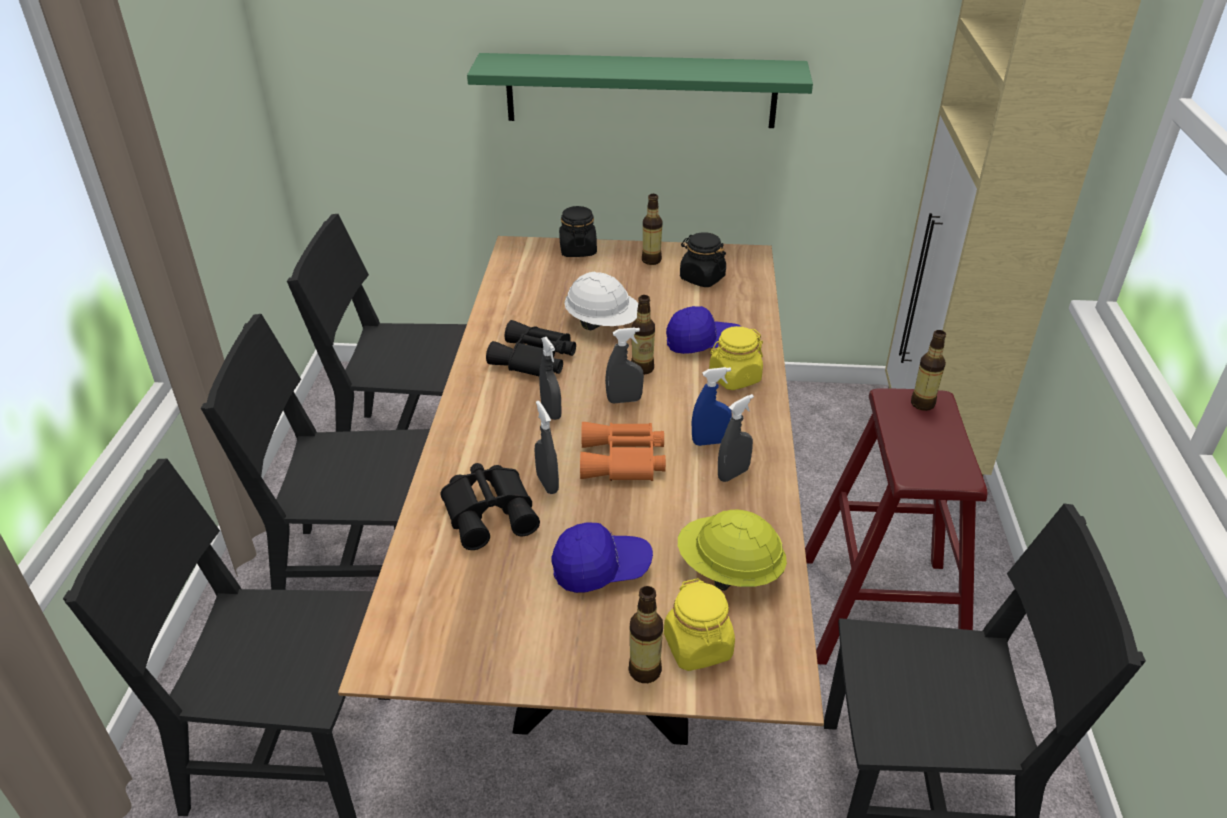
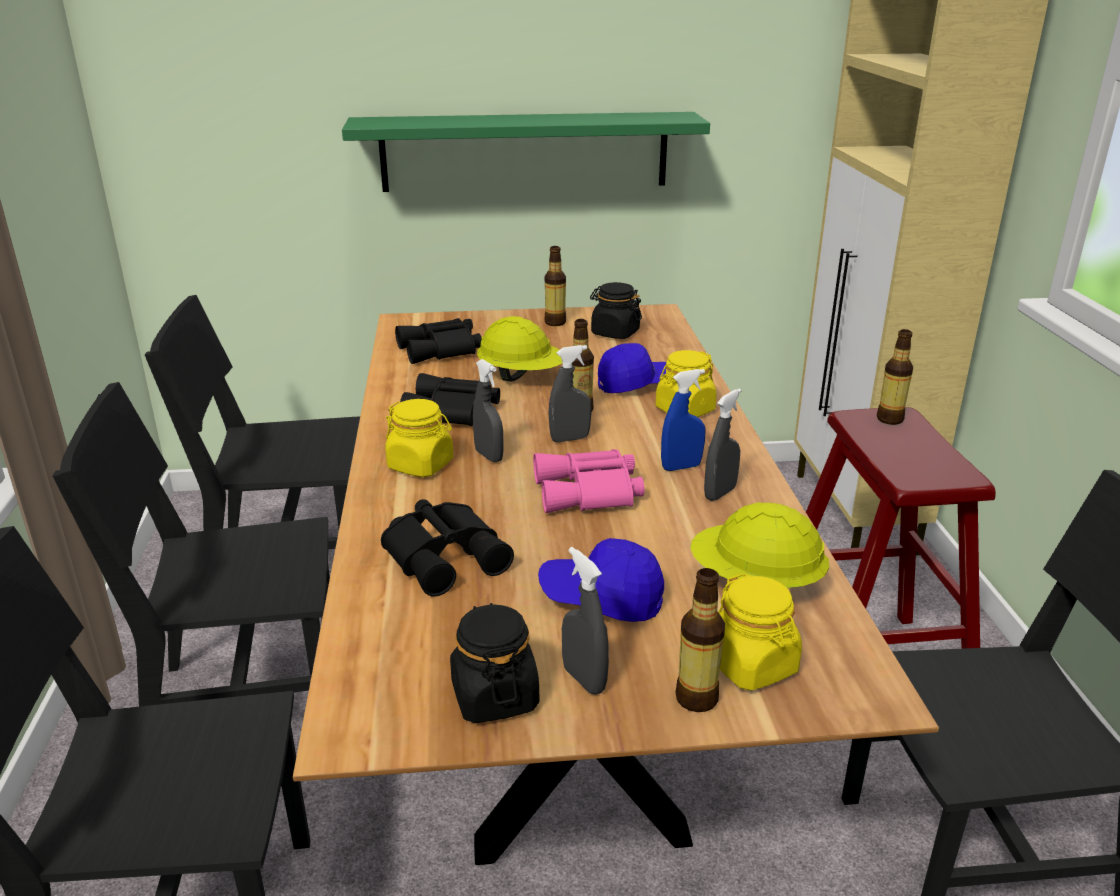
camera: 10 degrees left, 10 degrees down
grey spray bottle [535,401,559,494] -> grey spray bottle moved to [562,547,609,695]
blue cap [552,522,653,593] -> blue cap turned 150 degrees counterclockwise [538,538,664,622]
black jar [559,206,597,257] -> black jar moved to [450,603,540,723]
white hard hat [564,272,638,330] -> yellow hard hat [477,316,563,382]
orange binoculars [580,422,666,481] -> pink binoculars [533,449,645,513]
none -> yellow jar [385,399,453,477]
none -> black binoculars [395,318,482,364]

